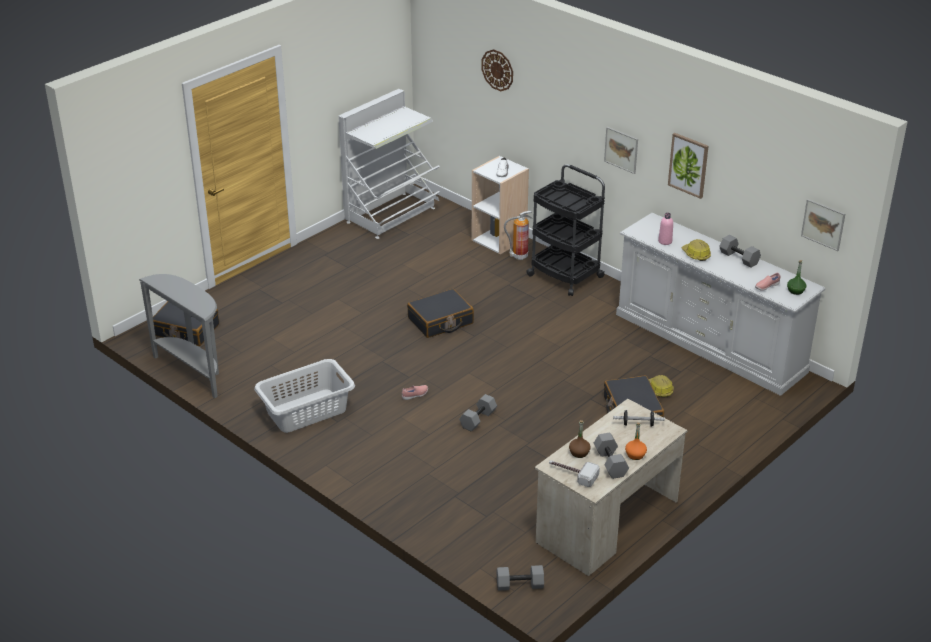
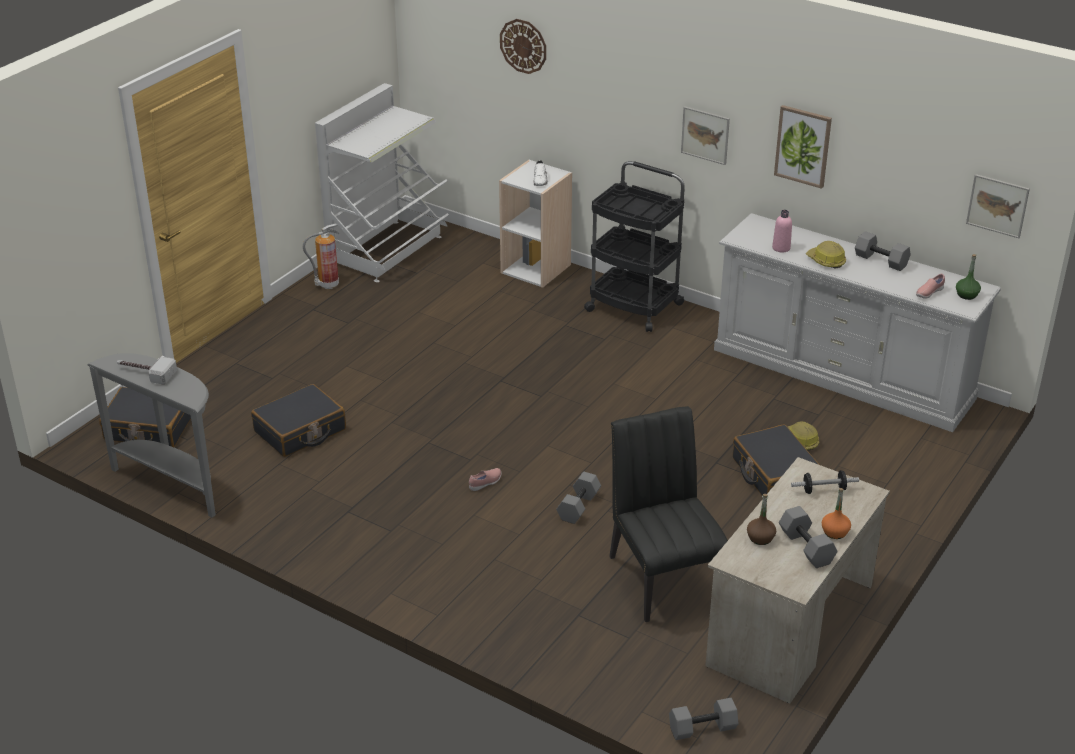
camera: 10 degrees left, 0 degrees up
grey laundry basket [254,359,355,433] -> none
black suitcase [407,289,474,338] -> black suitcase moved to [251,384,346,457]
fire extinguisher [504,210,532,260] -> fire extinguisher moved to [303,223,339,289]
hammer [549,460,600,487] -> hammer moved to [117,357,177,384]
none -> black chair [609,406,728,622]

